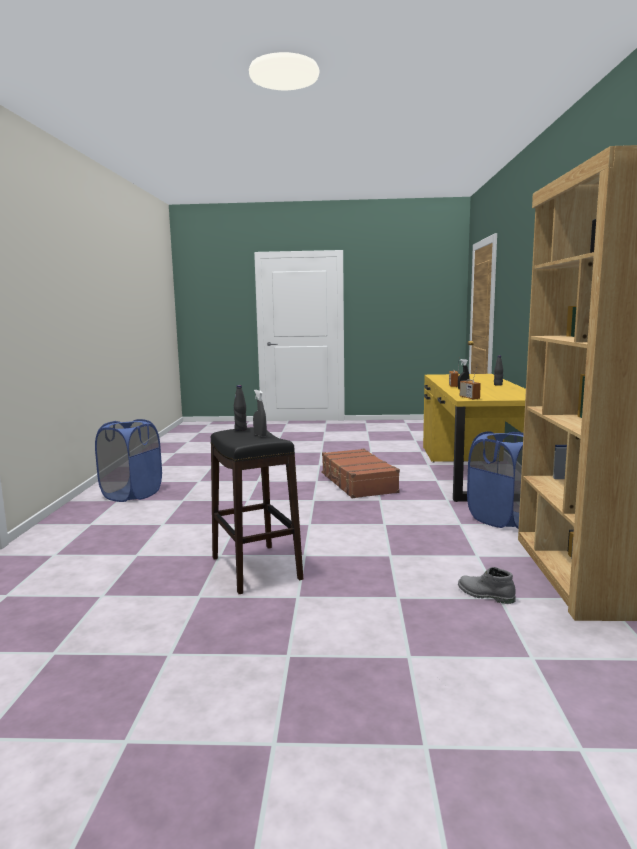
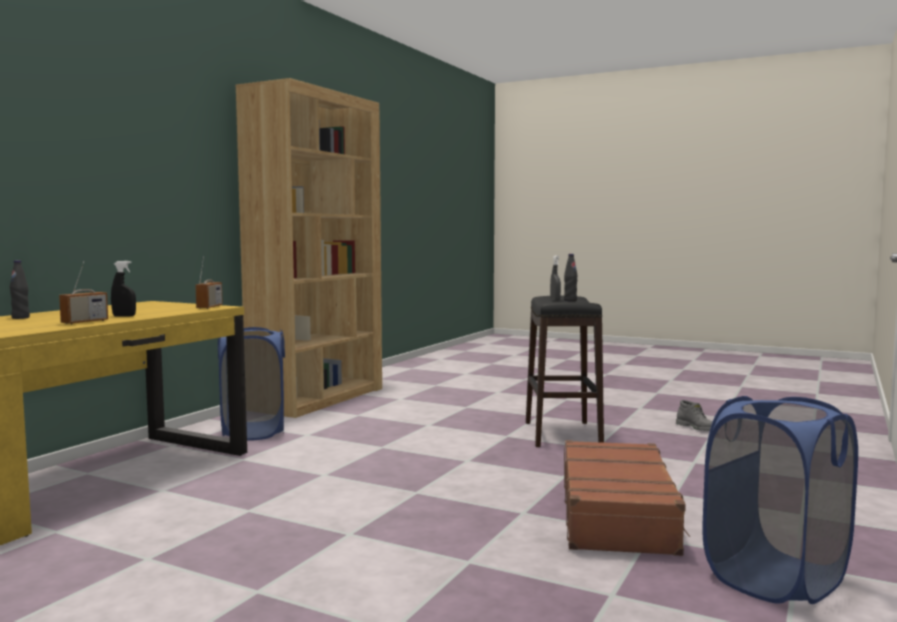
camera: 155 degrees left, 5 degrees down
brown suitcase [322,449,400,498] -> brown suitcase moved to [564,440,690,556]
grey boot [458,567,516,604] -> grey boot moved to [676,400,713,431]

